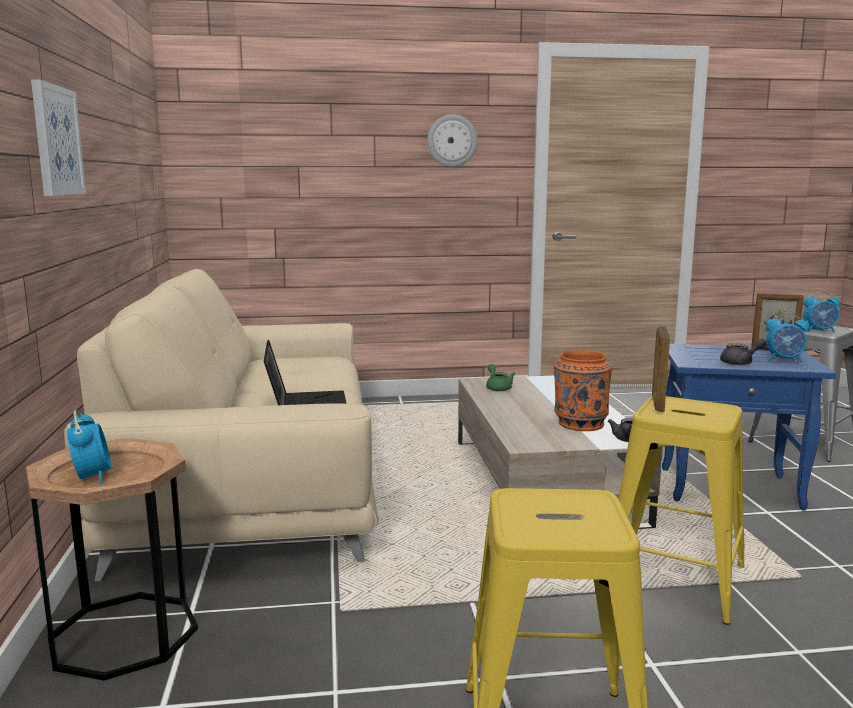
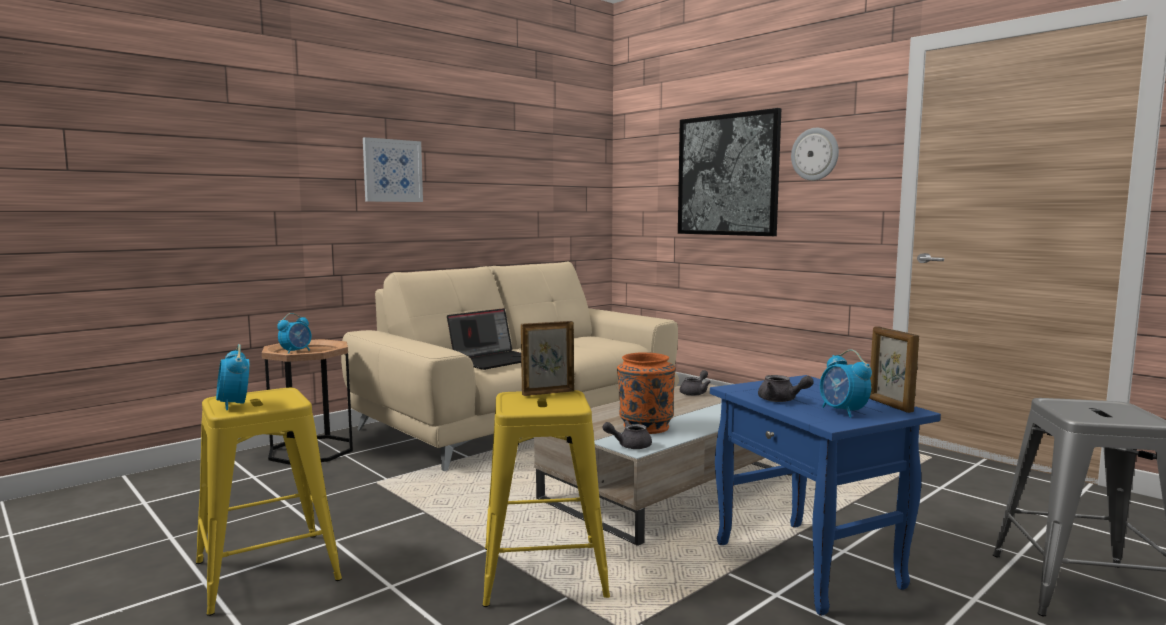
camera: 55 degrees right, 5 degrees down
green teapot [486,364,515,391] -> grey teapot [680,370,711,396]
alarm clock [803,291,840,332] -> alarm clock moved to [216,344,249,410]
none -> picture [678,108,781,236]

